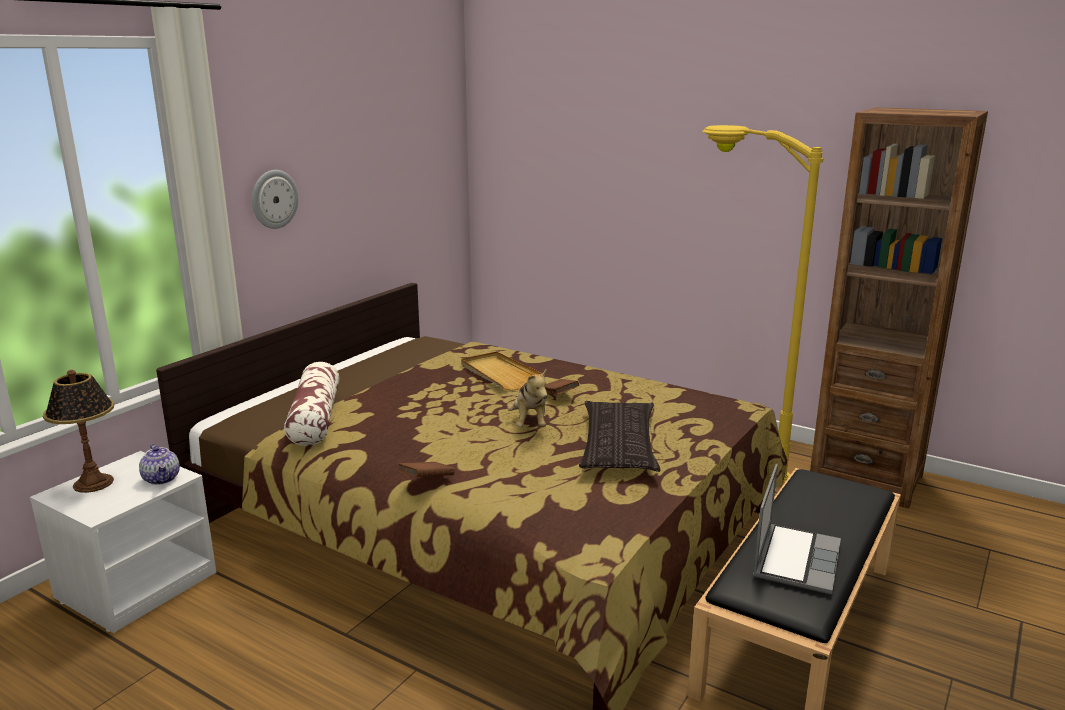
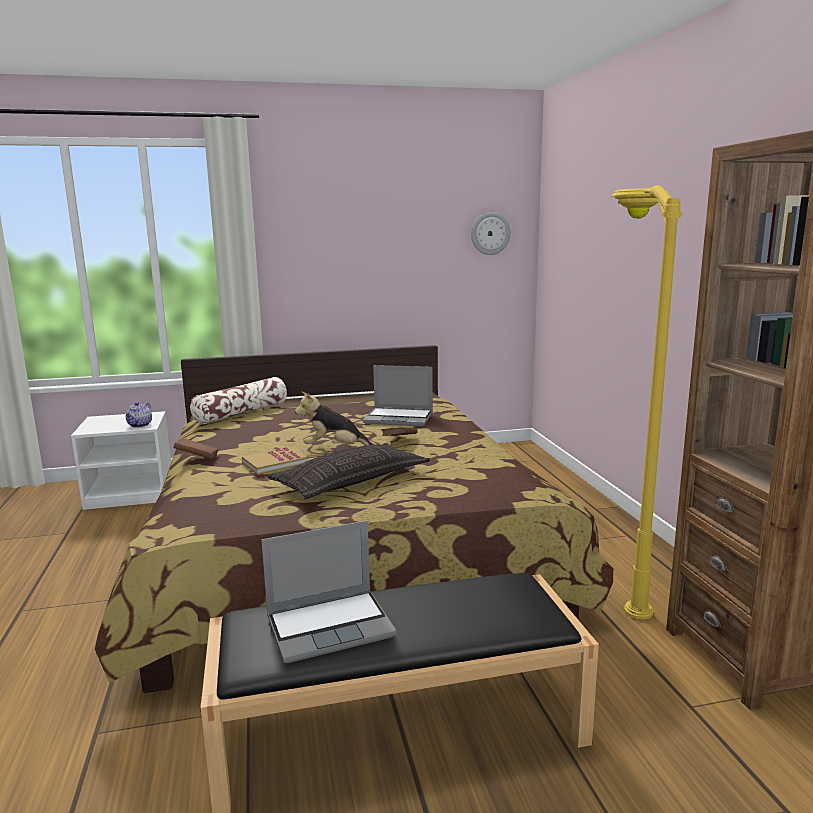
camera: 45 degrees right, 5 degrees down
table lamp [43,370,114,493] -> none
wall clock [252,170,298,229] -> wall clock moved to [471,212,511,255]
beige tray [461,351,545,391] -> laptop [363,365,433,426]
plush toy [507,368,548,427] -> plush toy turned 60 degrees clockwise [295,391,375,446]
none -> book [242,447,308,475]

